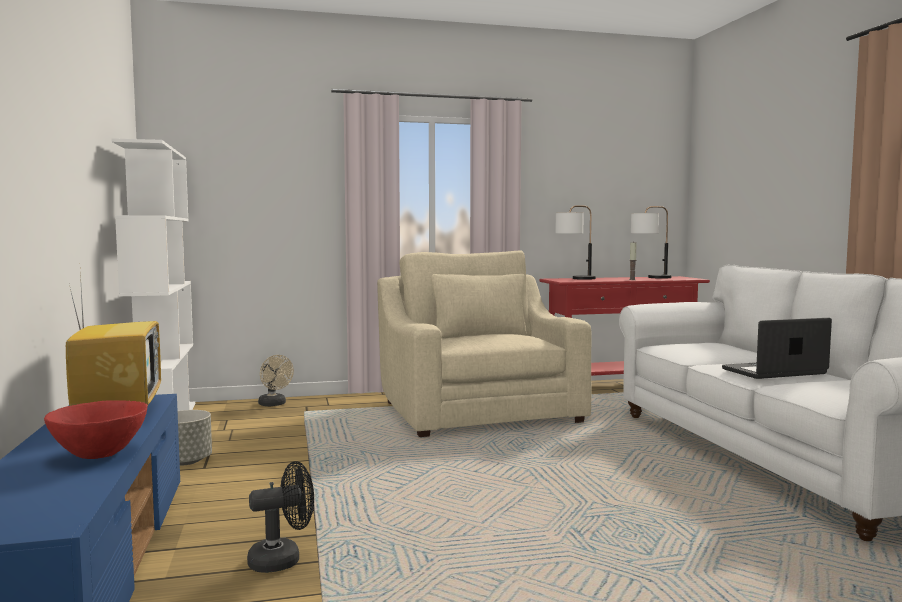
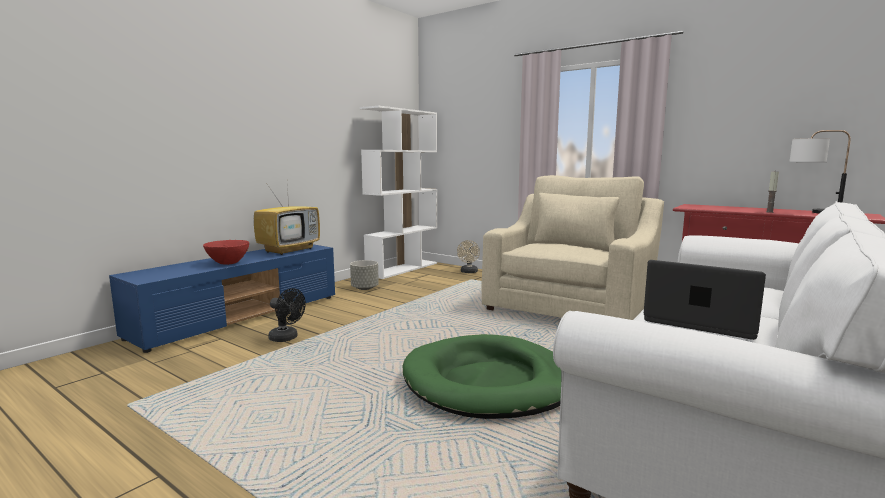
camera: 50 degrees right, 5 degrees up
table lamp [555,205,596,280] -> none
none -> green dog bed [403,334,562,419]

